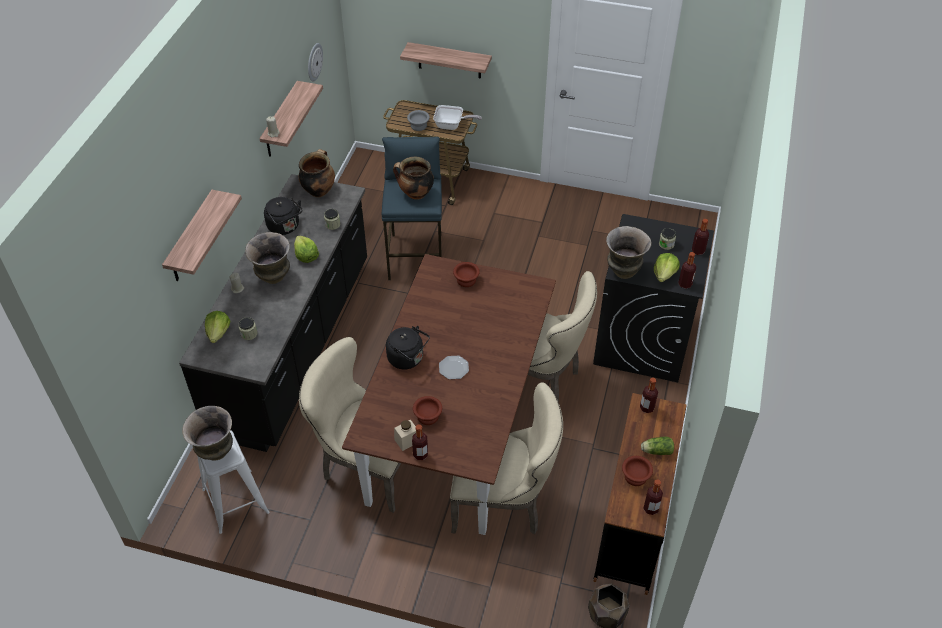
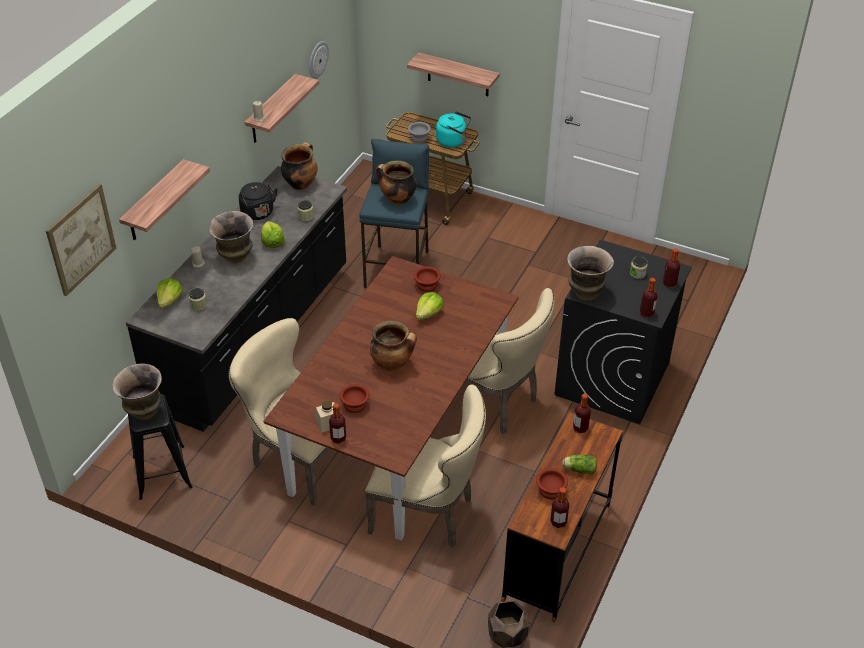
camera: 10 degrees right, 5 degrees down
white stool [197,430,269,534] -> black stool [128,394,192,500]
black kettle [386,326,430,370] -> none
frying pan [433,105,482,130] -> turquoise kettle [436,111,471,148]
plate [439,356,469,379] -> cooking pot [370,320,417,372]
lettuce [654,253,680,282] -> lettuce moved to [416,292,444,320]
none -> picture [46,184,116,296]

